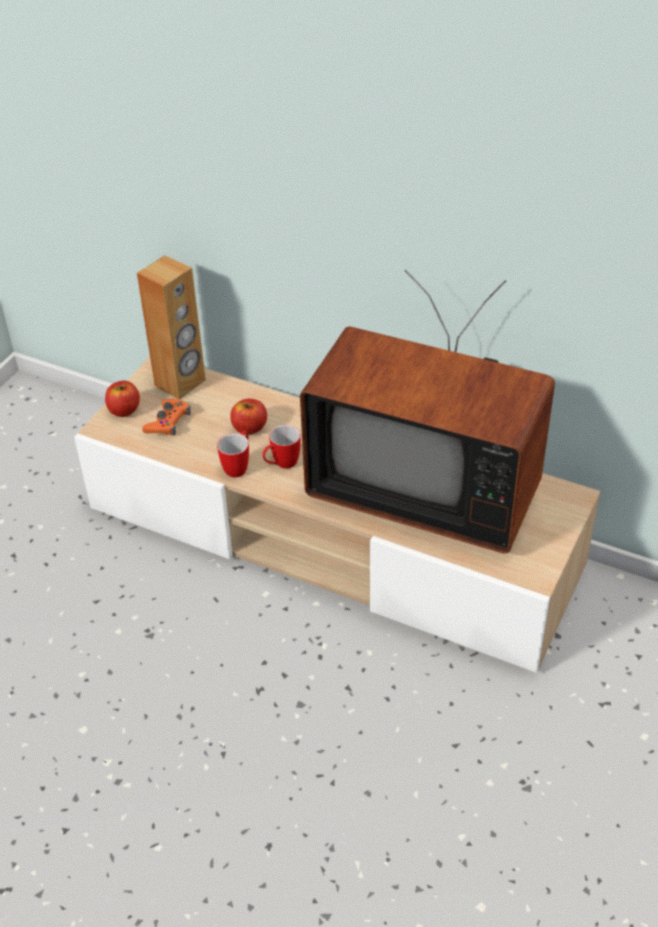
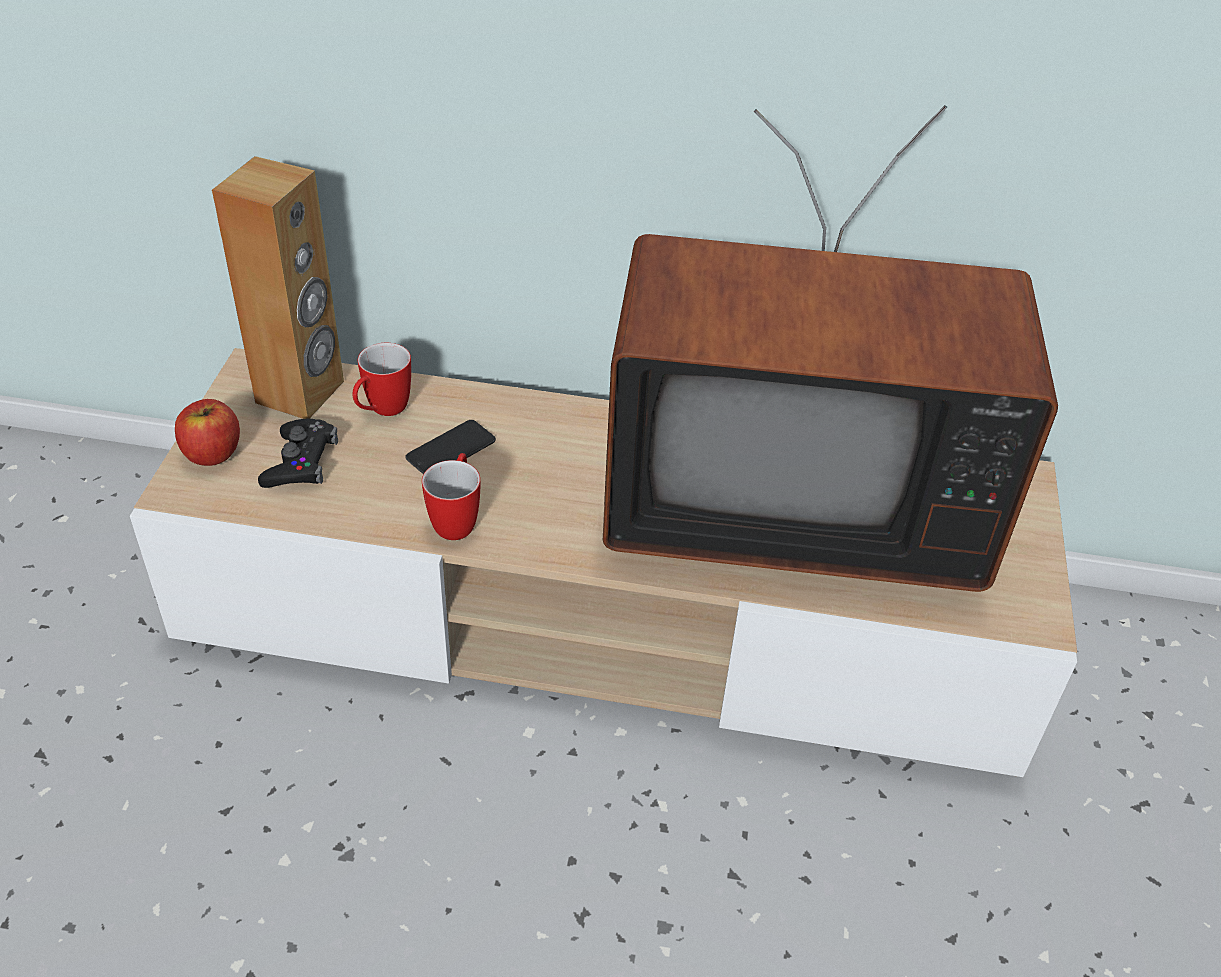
camera: 20 degrees left, 0 degrees up
orange game controller [142,399,191,436] -> black game controller [258,419,338,488]
apple [230,399,267,435] -> phone [405,420,496,474]
mug [262,425,301,469] -> mug moved to [352,343,411,416]

